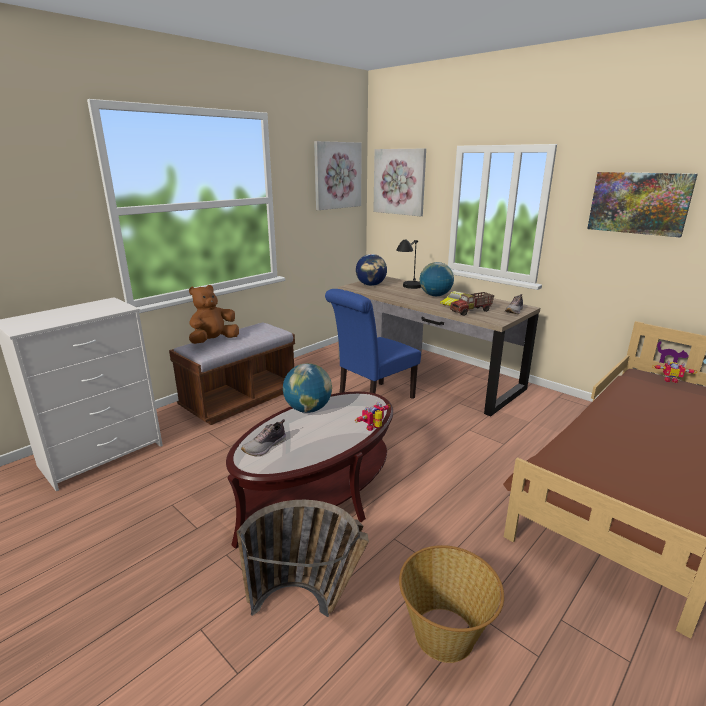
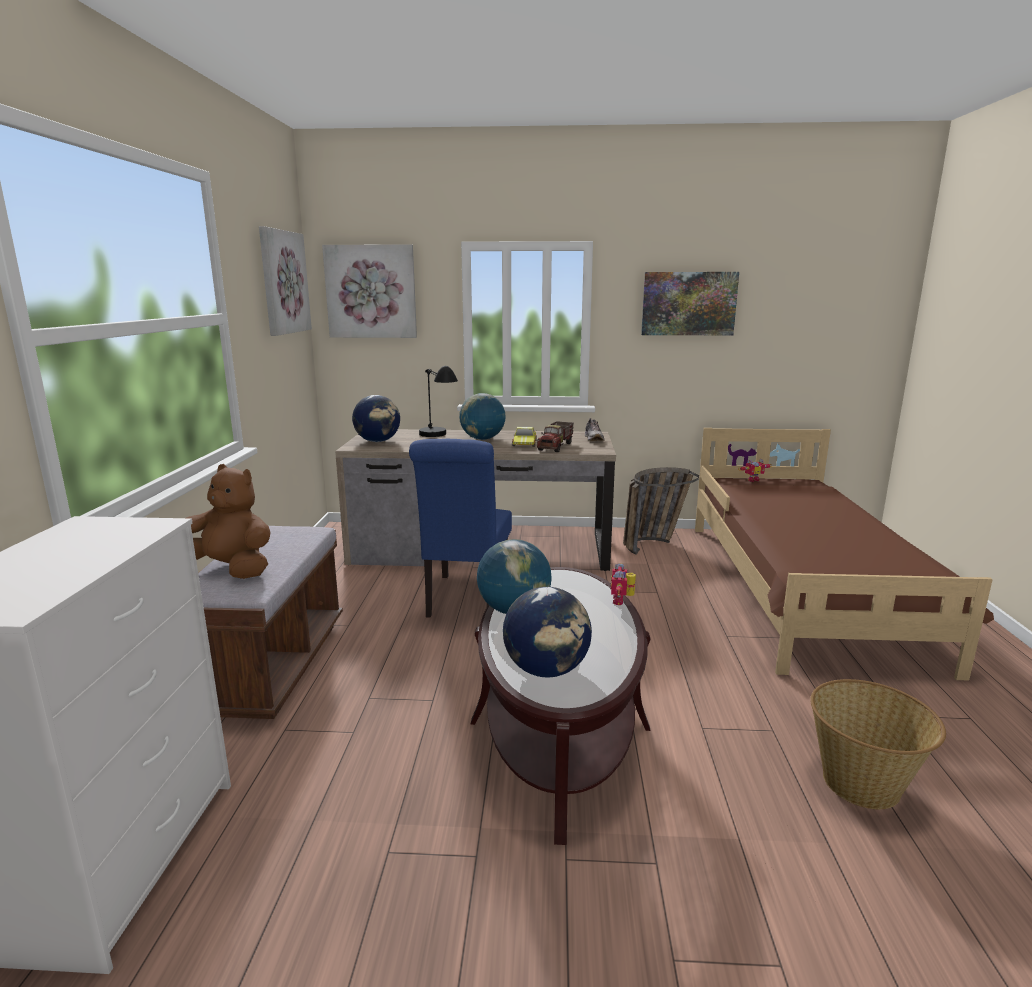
camera: 40 degrees left, 5 degrees down
brown plush toy [189,285,239,344] -> brown plush toy turned 105 degrees clockwise [186,464,271,579]
basket [236,500,369,617] -> basket moved to [623,467,699,555]
shoe [241,419,286,456] -> globe [503,587,592,677]

